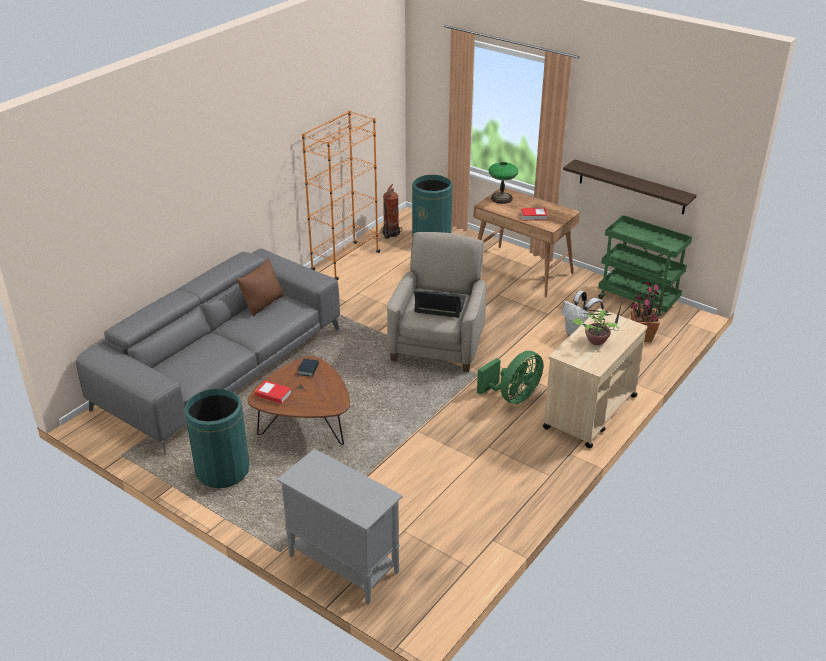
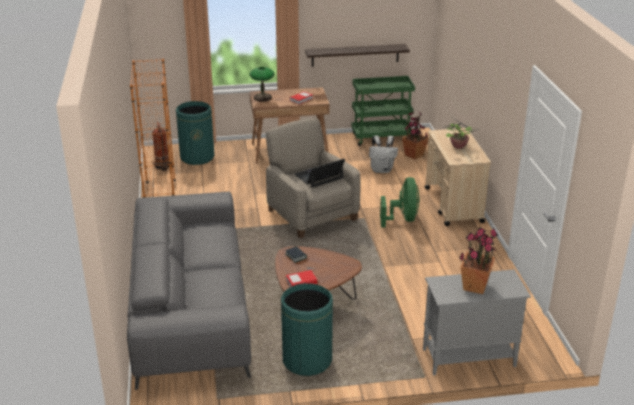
camera: 45 degrees left, 5 degrees down
brown pillow [237,258,284,316] -> none
none -> potted plant [459,227,498,294]

